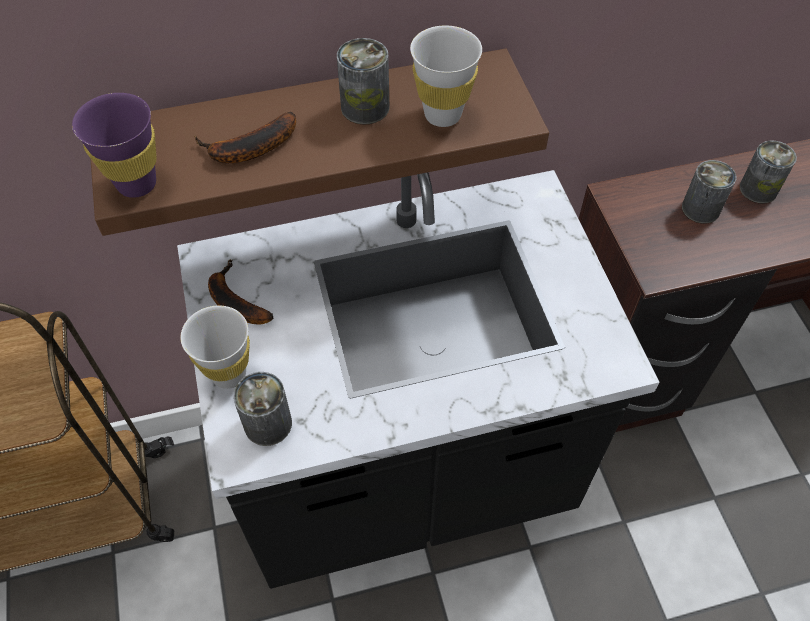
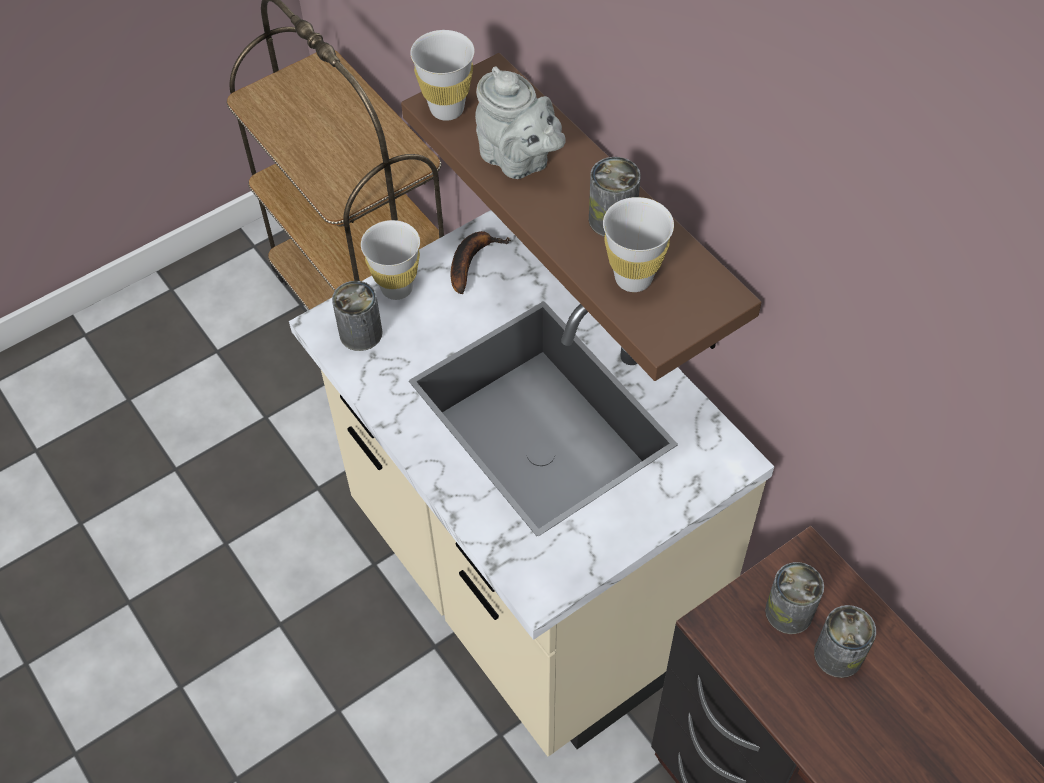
camera: 70 degrees right, 0 degrees up
purple cup [72,93,157,198] -> white cup [410,30,474,121]
black counter [177,170,659,589] -> beige counter [289,210,774,756]
banana [195,112,296,163] -> grey teapot [475,66,566,179]
can [740,141,797,204] -> can moved to [765,562,824,634]

